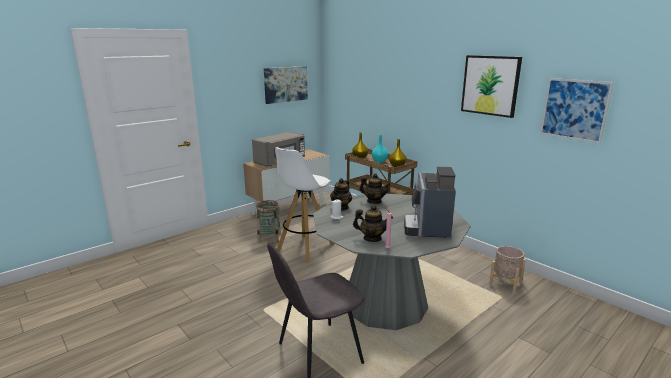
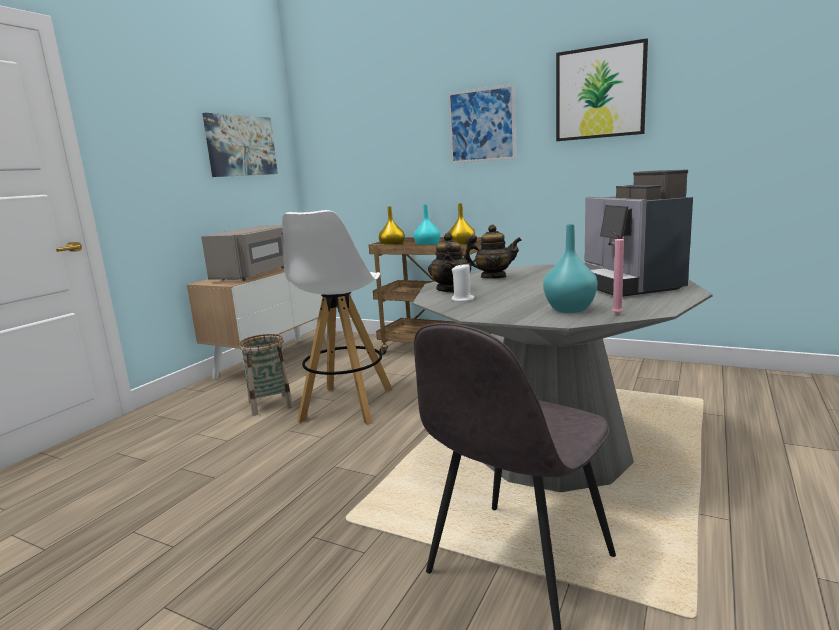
camera: 20 degrees left, 5 degrees down
teapot [353,205,393,242] -> turquoise vase [543,224,597,313]
beige planter [489,246,526,294] -> none
picture [540,78,614,144] -> picture moved to [448,84,516,164]

